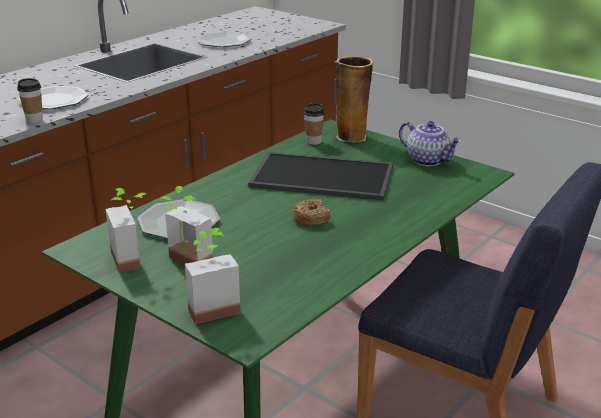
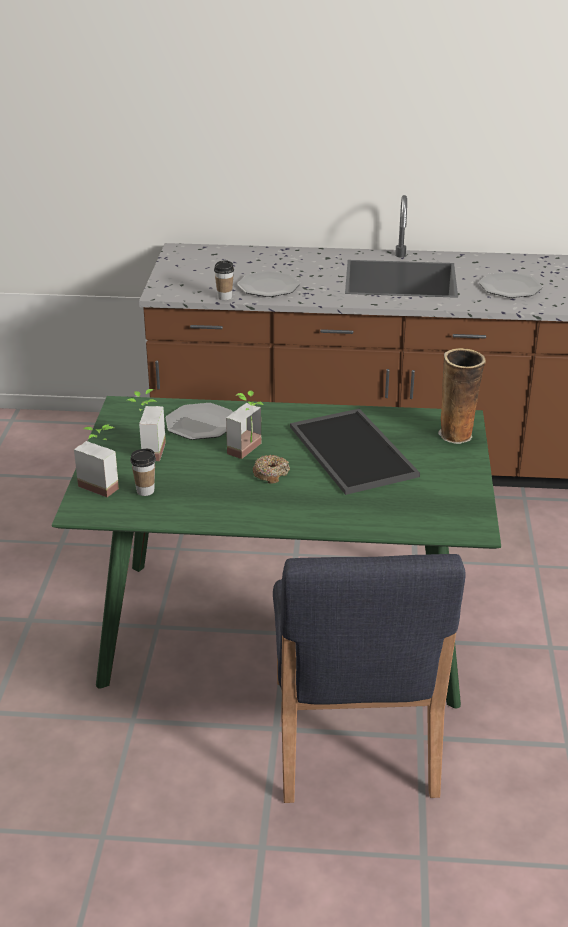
camera: 55 degrees right, 5 degrees up
potted plant [105,188,147,273] -> potted plant moved to [226,390,264,459]
cup [304,103,325,145] -> cup moved to [130,449,156,496]
teapot [399,121,462,166] -> none

